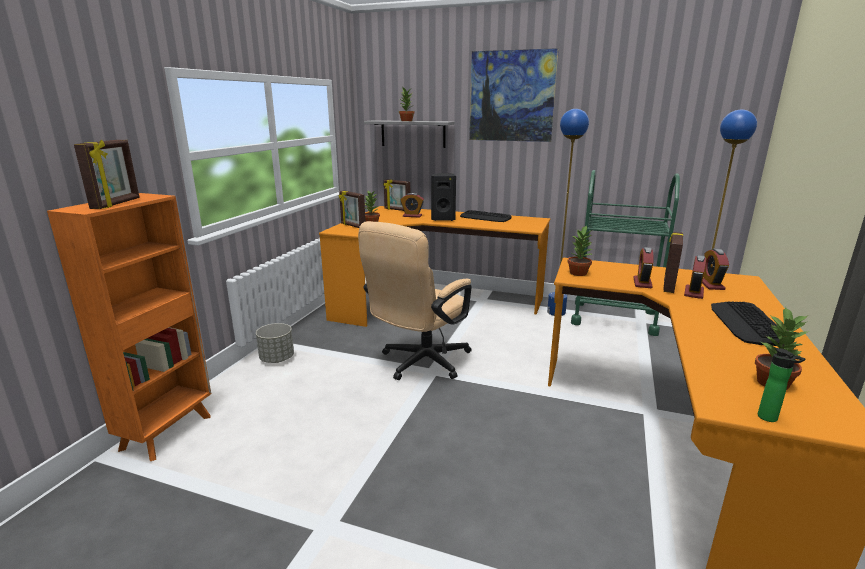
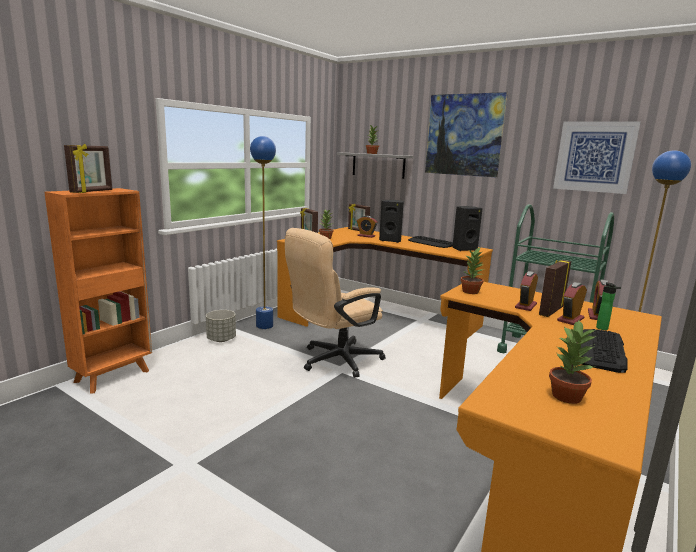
camera: 15 degrees right, 5 degrees down
blue floor lamp [547,109,589,316] -> blue floor lamp moved to [250,136,276,329]
bottle [758,348,806,422] -> bottle moved to [596,282,621,330]
none -> black speaker [453,206,482,251]
none -> picture [553,122,641,194]

